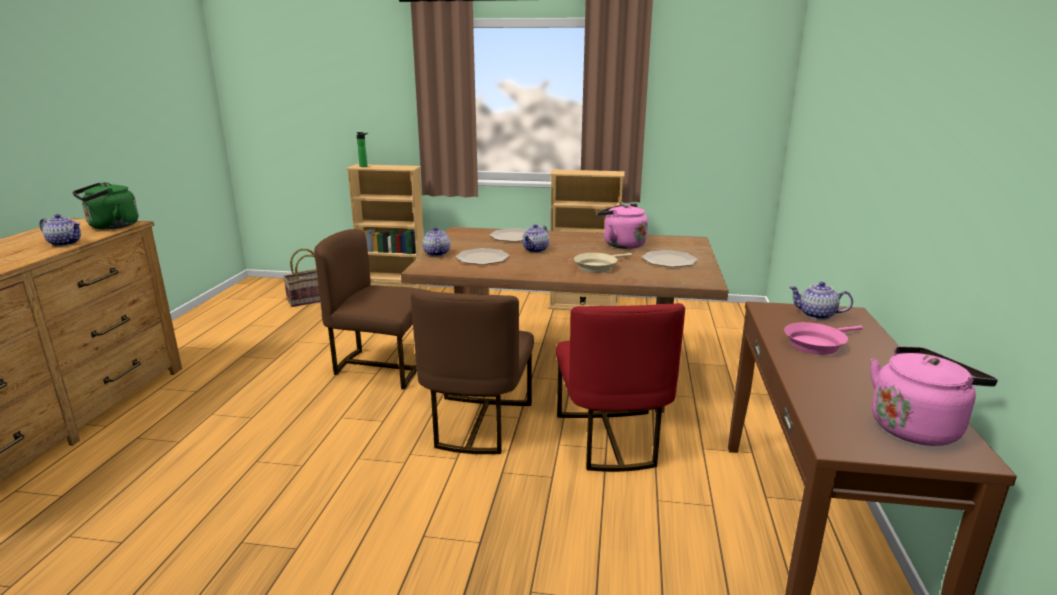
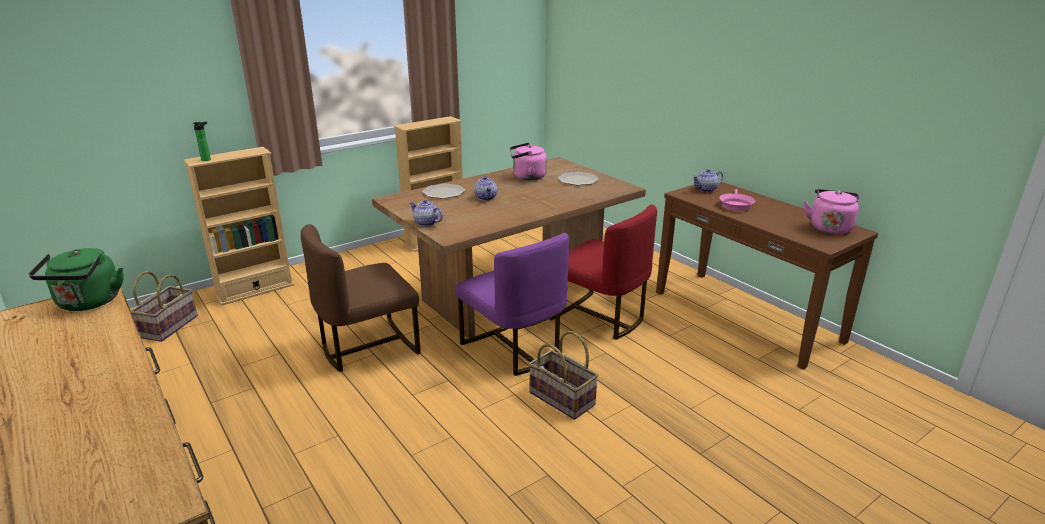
camera: 45 degrees left, 5 degrees up
teapot [39,214,81,246] -> none
brown chair [411,291,534,454] -> purple chair [455,233,569,376]
plate [455,248,510,265] -> none
beige frying pan [574,253,632,273] -> none
none -> basket [529,331,599,420]

